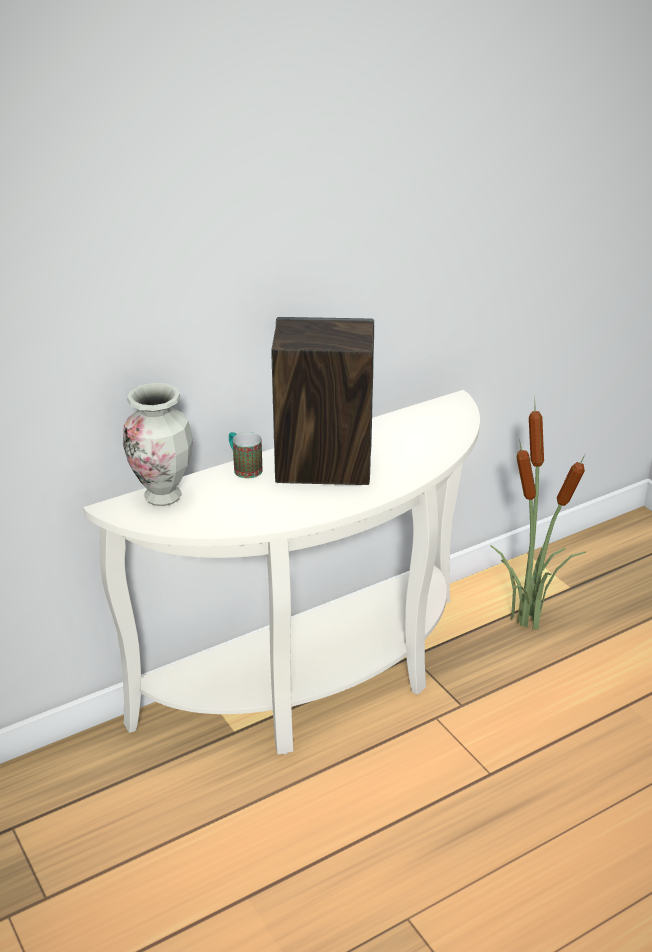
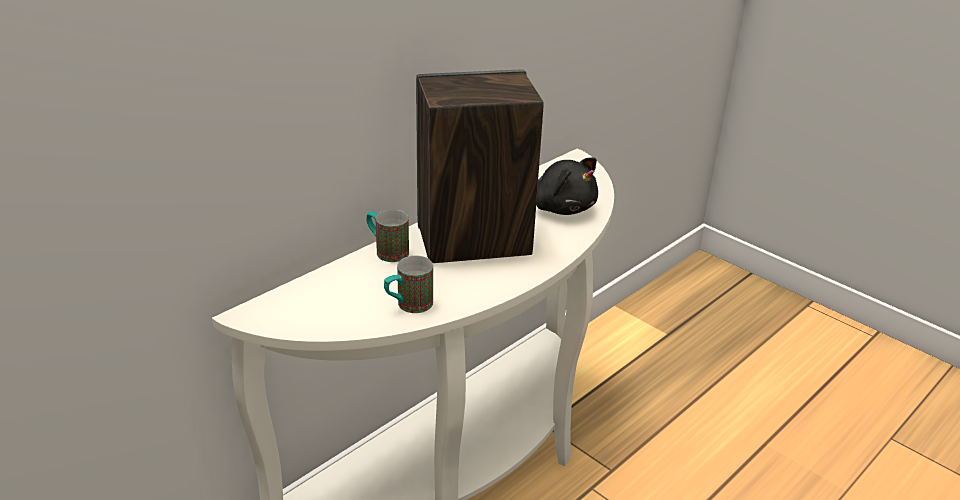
camera: 15 degrees left, 0 degrees up
vase [123,383,193,506] -> none
potted plant [490,396,586,630] -> none
none -> mug [384,256,433,313]
none -> black plush toy [536,157,598,215]

